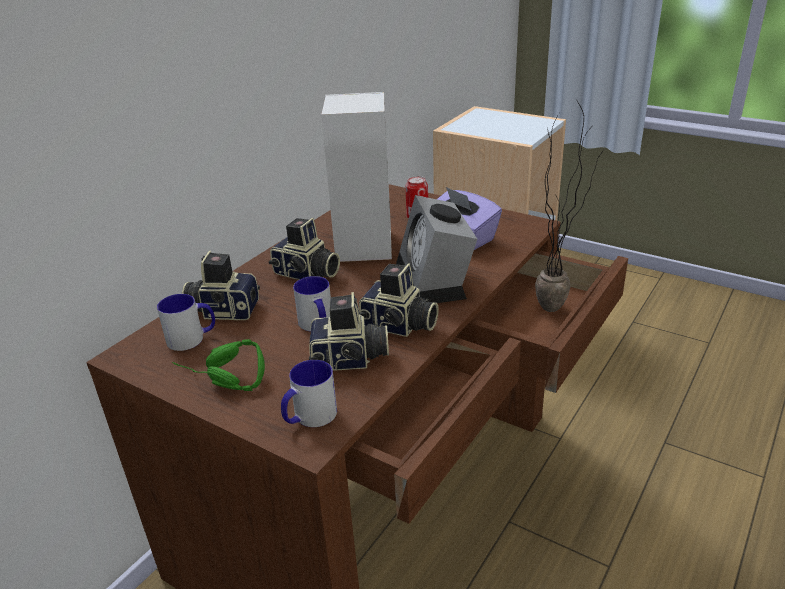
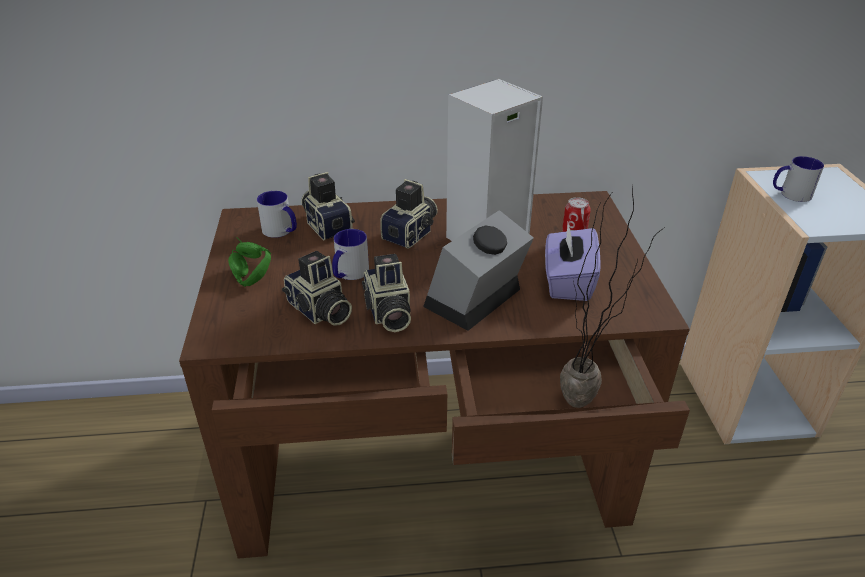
camera: 50 degrees right, 5 degrees up
camera [269,218,340,280] -> camera turned 135 degrees counterclockwise [380,179,438,249]
mug [281,360,337,427] -> mug moved to [773,156,824,202]

